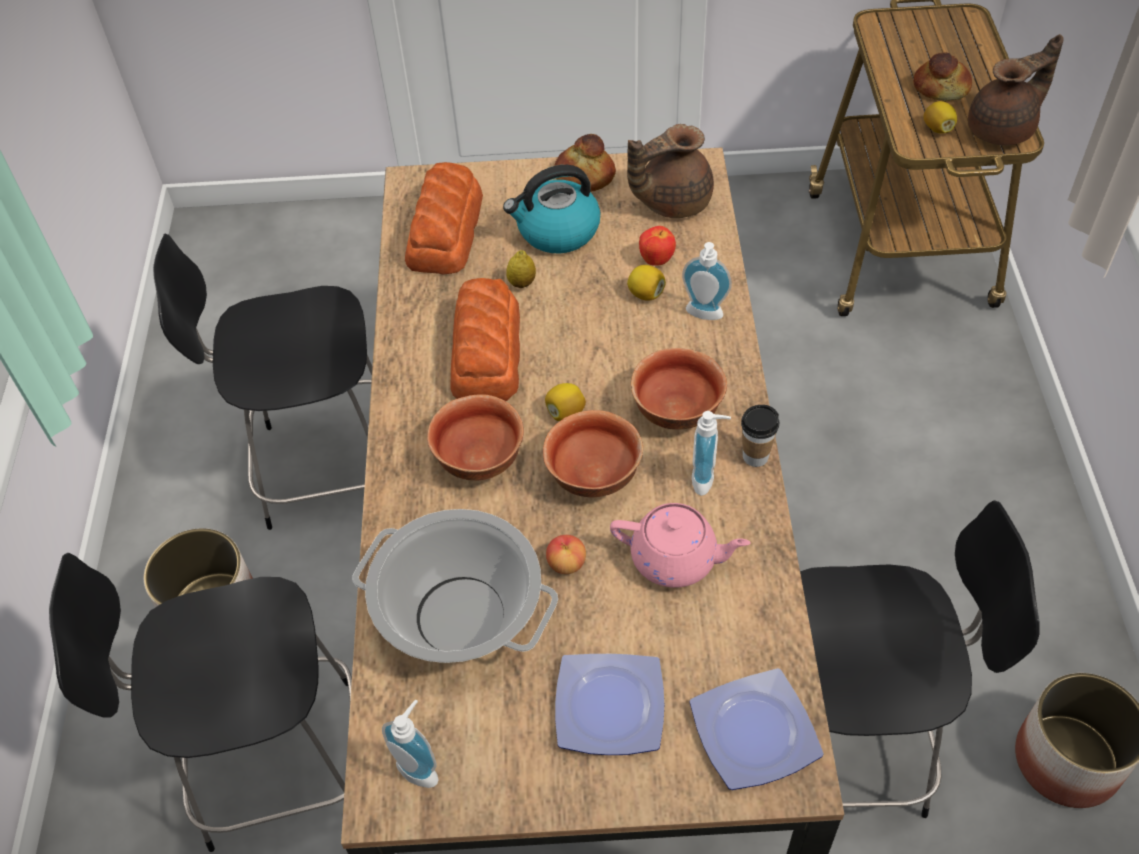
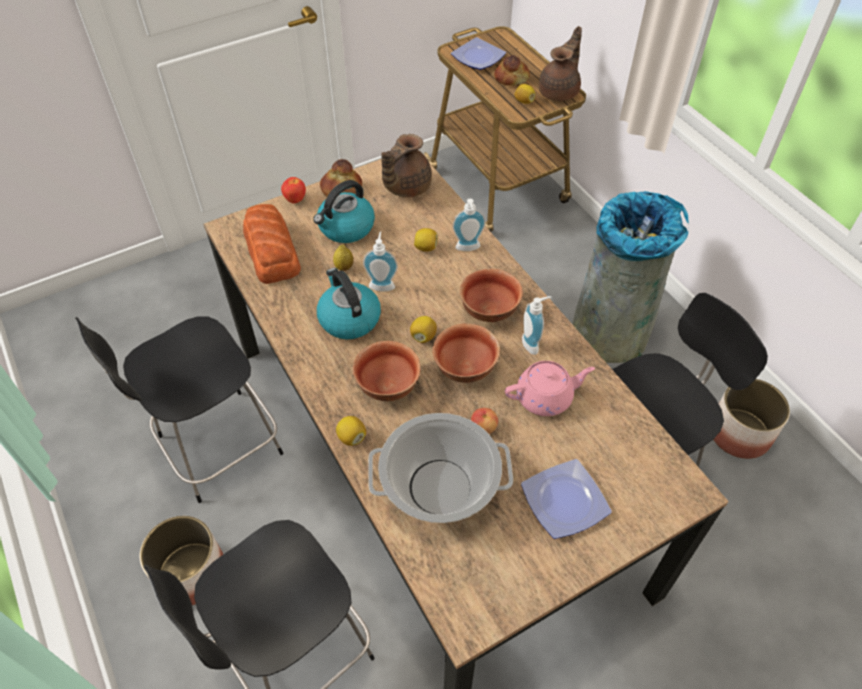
camera: 30 degrees left, 0 degrees up
soap dispenser [382,699,438,788] -> soap dispenser moved to [363,231,398,292]
bread [451,278,520,401] -> kettle [317,268,381,339]
apple [639,226,676,266] -> apple moved to [281,177,306,204]
plate [690,668,824,790] -> plate moved to [451,37,506,70]
cup [741,405,779,467] -> none
none -> lemon [336,416,366,446]
none -> grey trash can [572,191,689,363]

